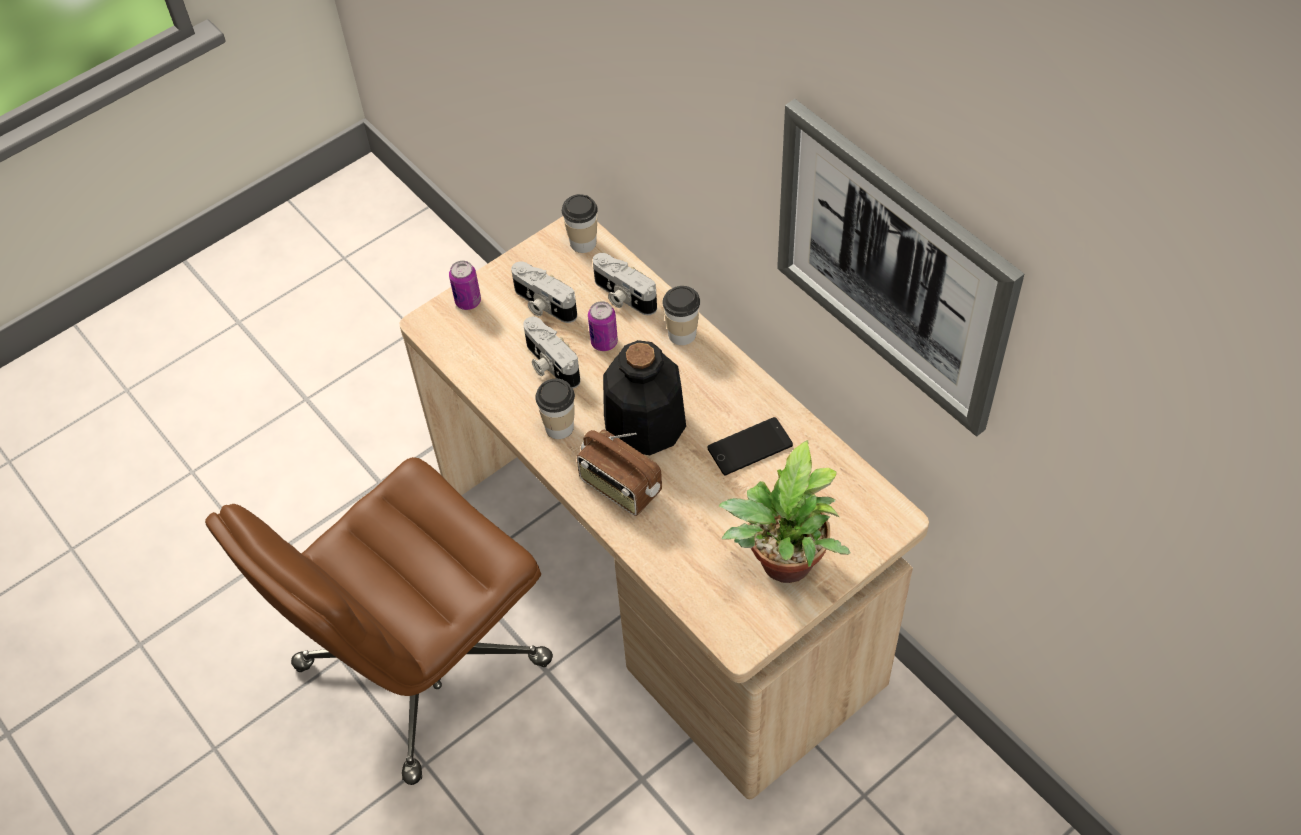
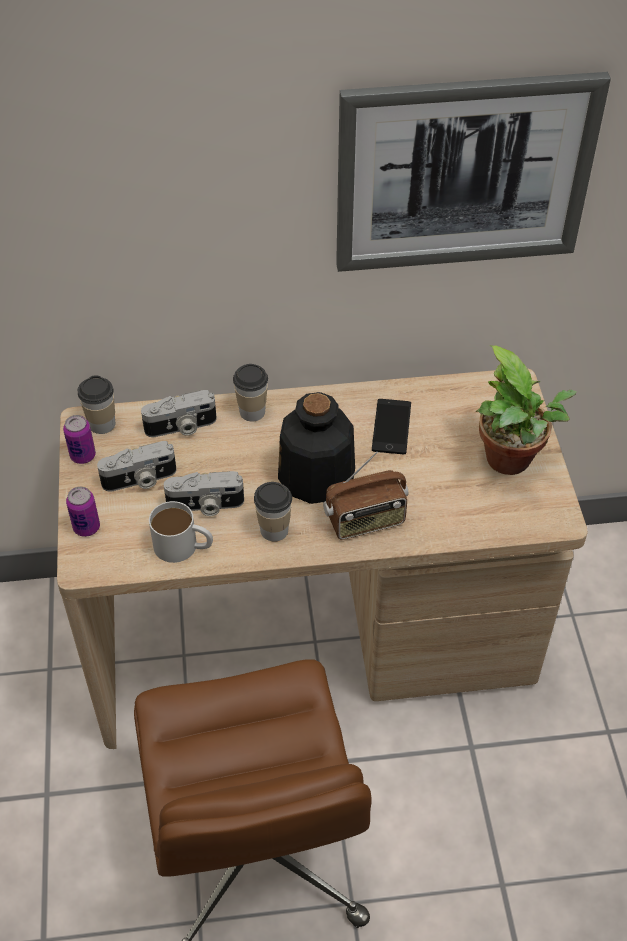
camera: 60 degrees left, 5 degrees down
can [588,301,618,351] -> can moved to [63,415,96,464]
none -> white mug [149,501,213,563]

